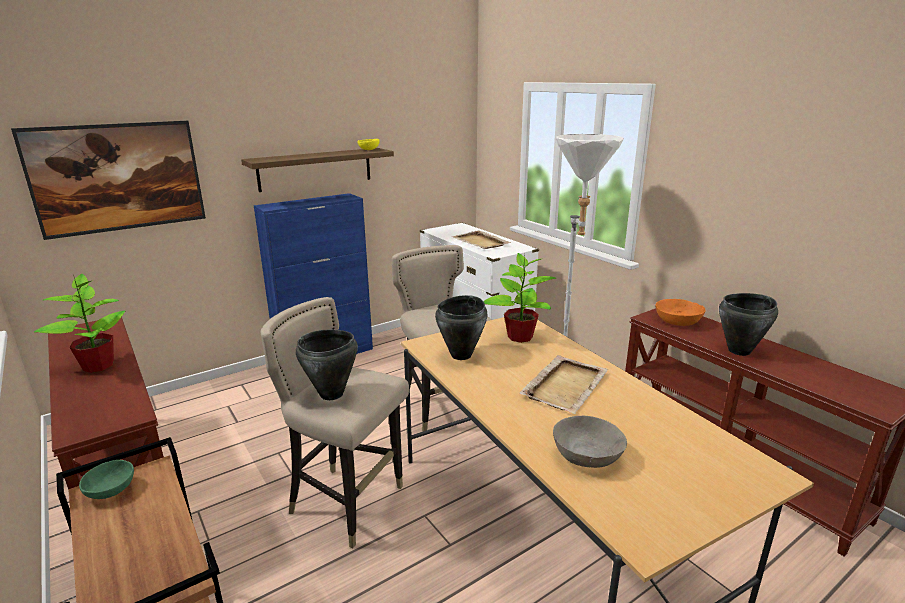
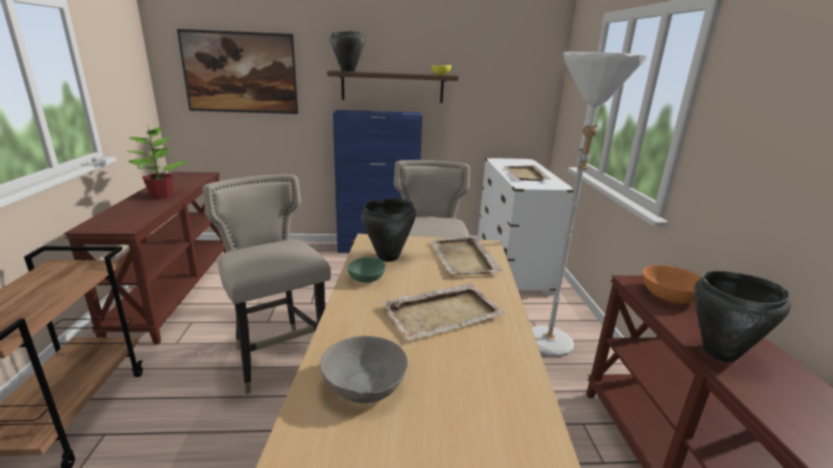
camera: 30 degrees right, 0 degrees up
green bowl [79,460,134,499] -> green bowl moved to [348,257,386,283]
black cooking pot [296,330,358,400] -> black cooking pot moved to [330,31,365,72]
potted plant [484,253,556,343] -> beige tray [430,236,503,274]

